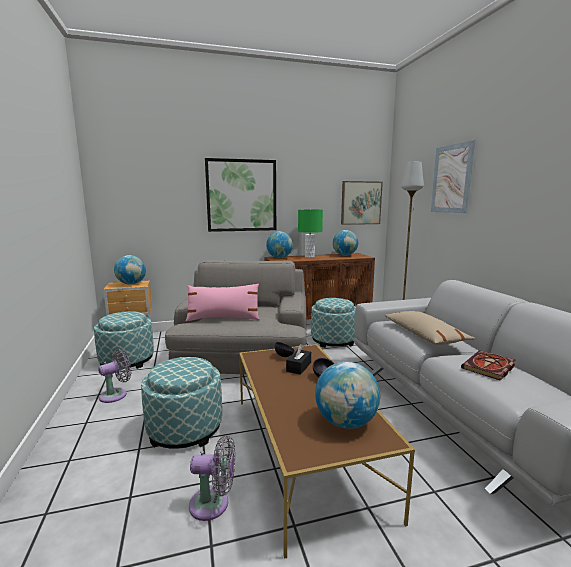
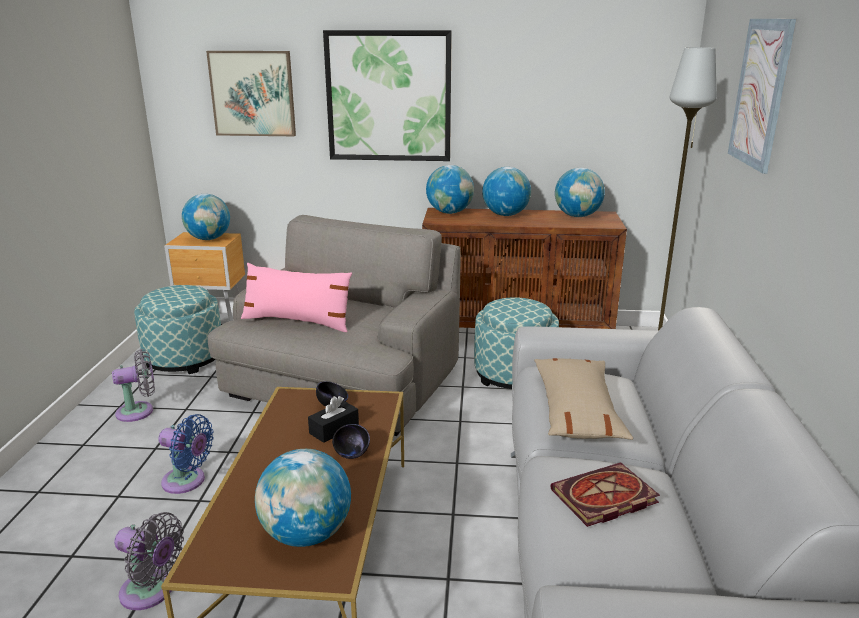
camera: 20 degrees right, 10 degrees up
ottoman [141,357,222,449] -> blue fan [158,414,214,494]
green table lamp [298,209,323,258] -> globe [482,167,531,216]
picture [341,181,383,225] -> picture moved to [206,51,296,136]

